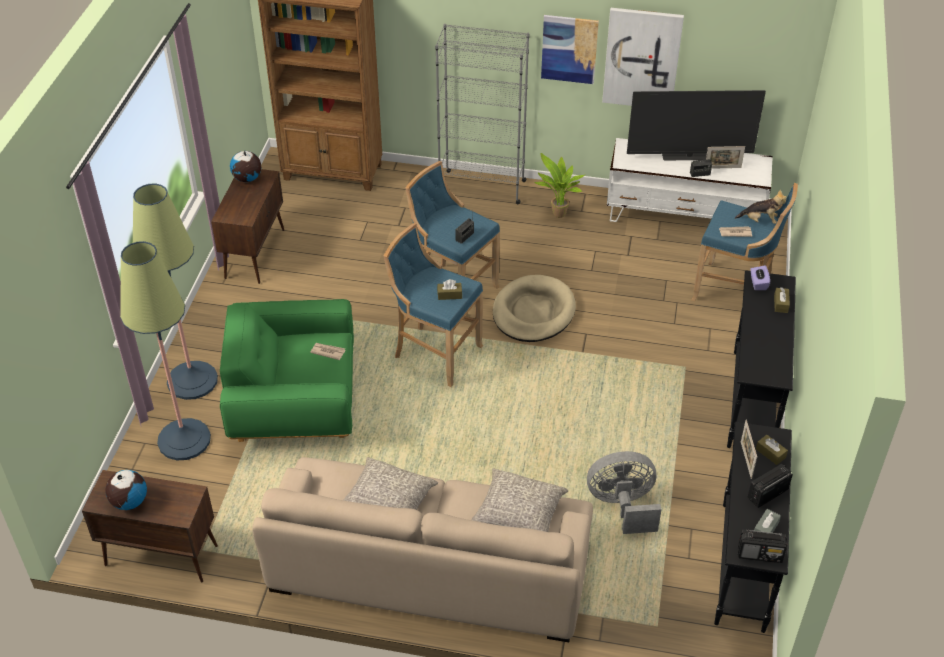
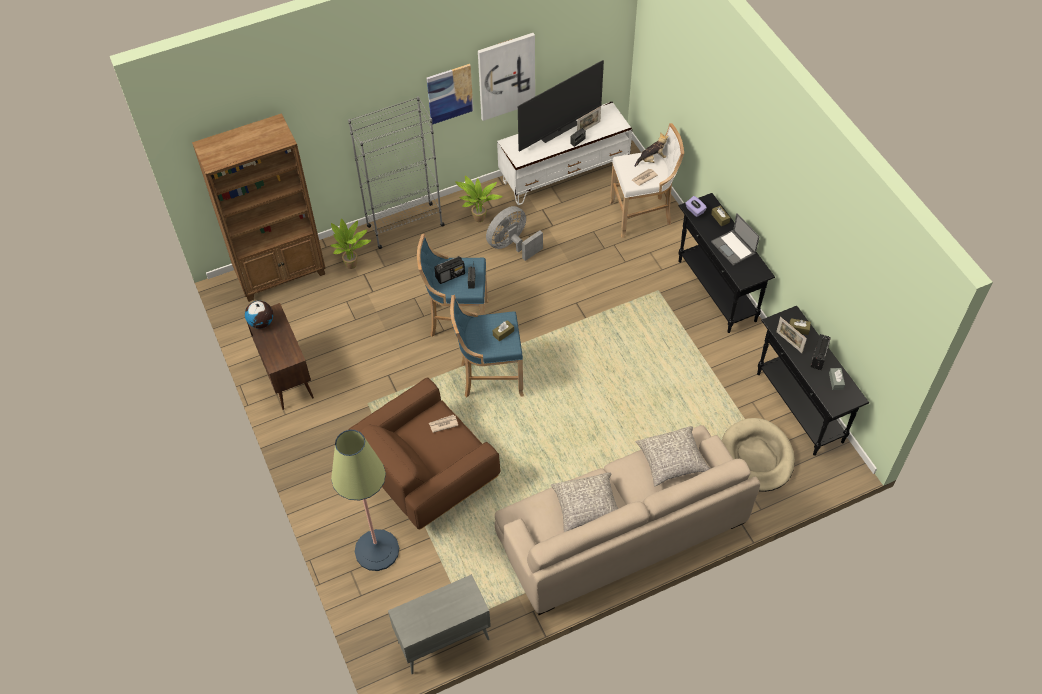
camera: 35 degrees left, 10 degrees up
brown cabinet [82,470,218,583] -> grey cabinet [388,574,491,674]
globe [105,470,147,510] -> none
floor lamp [133,183,218,400] -> none
green armchair [220,299,354,442] -> brown armchair [348,378,500,530]
beige dog bed [493,275,576,342] -> beige dog bed moved to [722,418,795,492]
grey fan [587,451,662,534] -> grey fan moved to [486,206,543,261]
blue stool [691,183,798,301] -> white stool [609,123,684,238]
radio [738,529,787,563] -> radio moved to [434,256,465,284]
none -> potted plant [330,219,371,269]
none -> laptop [711,213,760,266]

